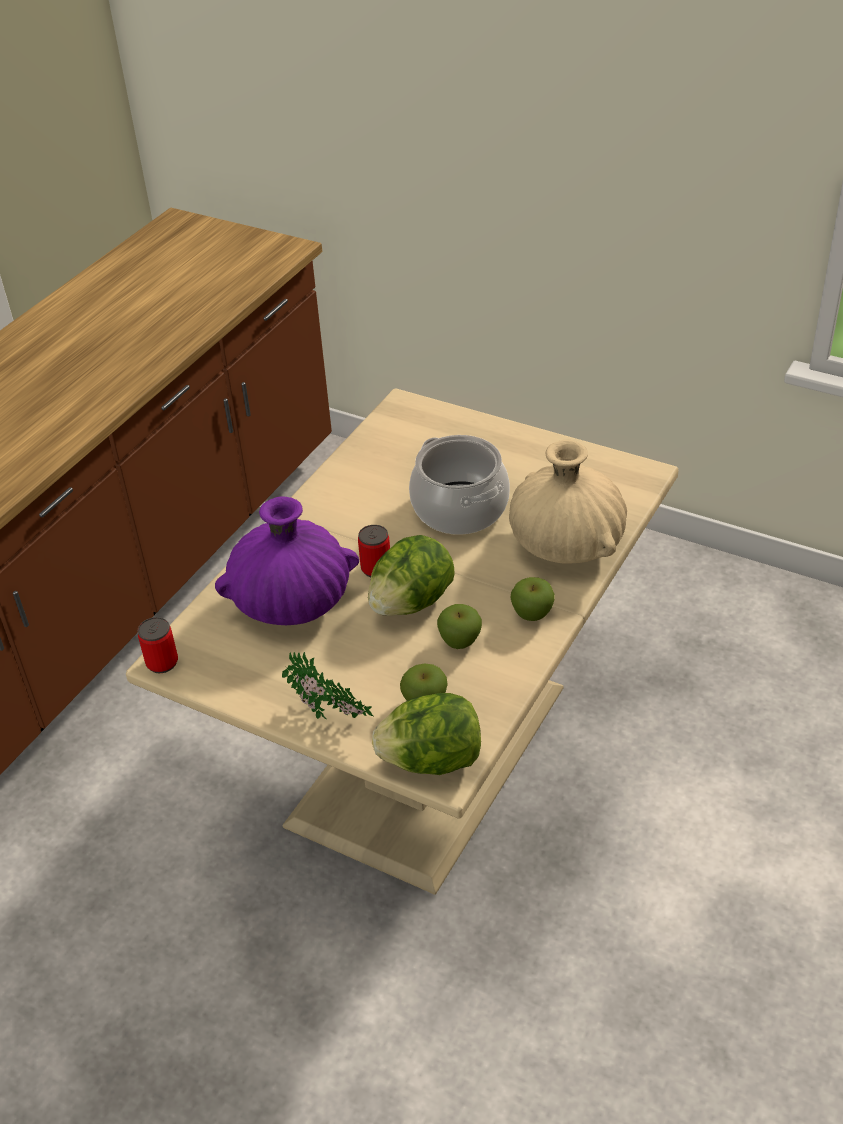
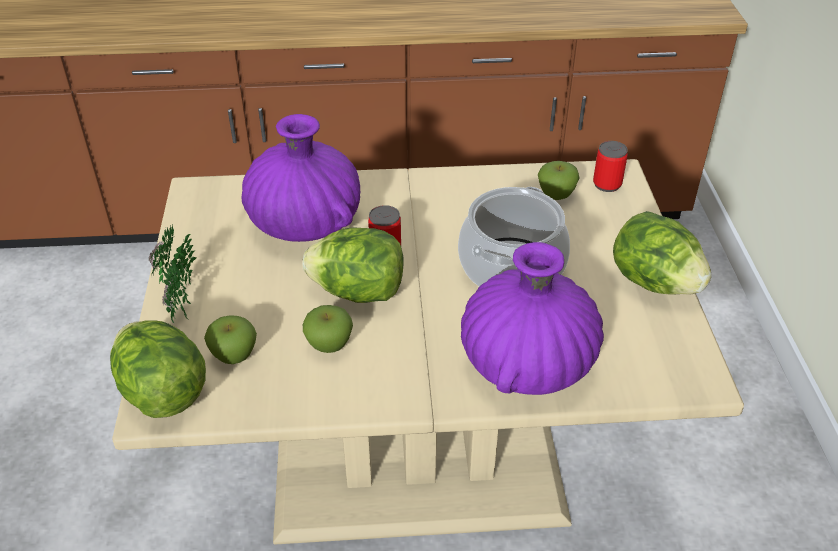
camera: 55 degrees right, 0 degrees up
can [138,617,178,673] -> can moved to [593,141,628,192]
beige vase [509,440,627,564] -> purple vase [461,242,604,395]
apple [510,577,555,621] -> apple moved to [538,161,580,200]
none -> lettuce [613,211,712,295]

